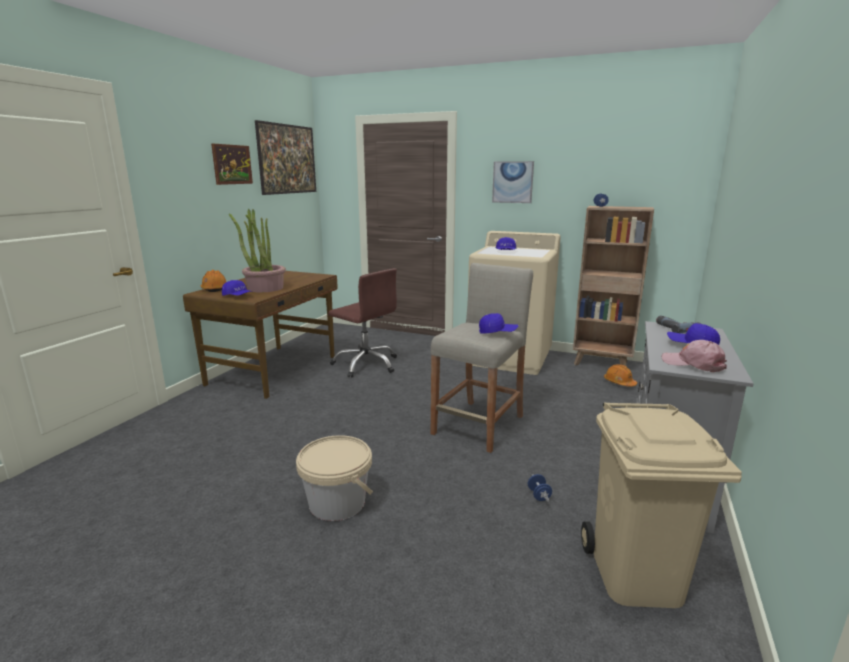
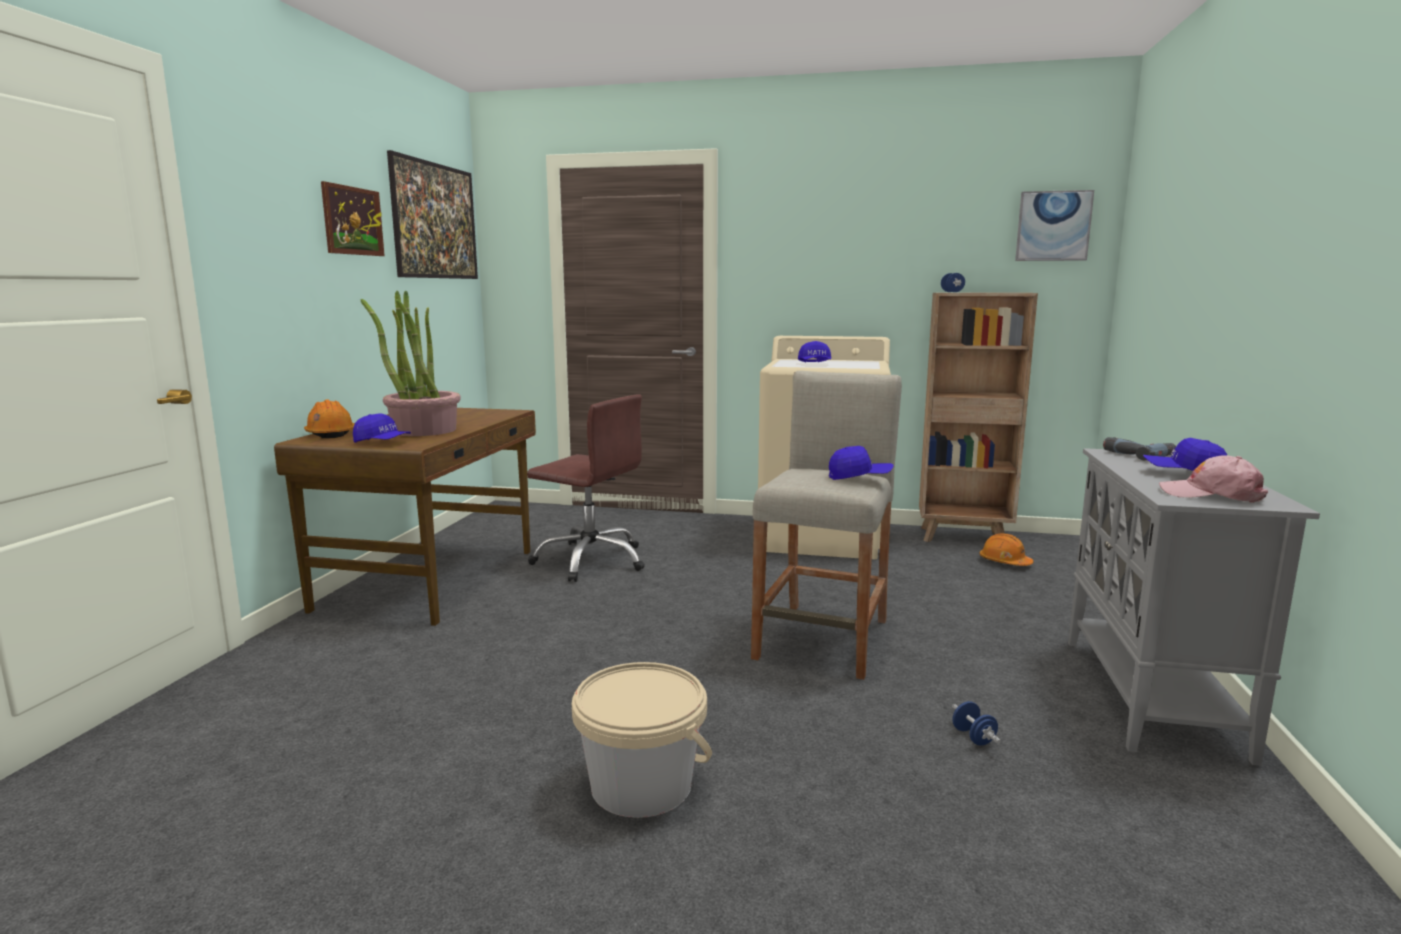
camera: 10 degrees left, 5 degrees down
picture [492,161,534,203] -> picture moved to [1015,190,1094,261]
beige trash can [581,403,742,608] -> none

